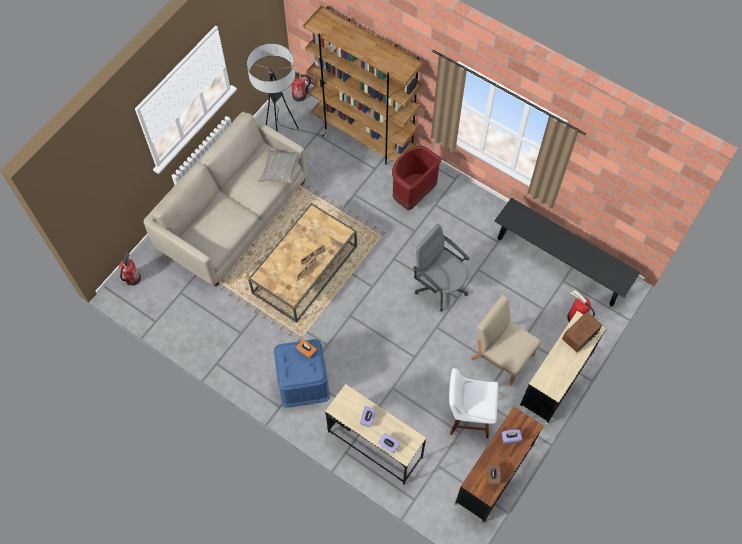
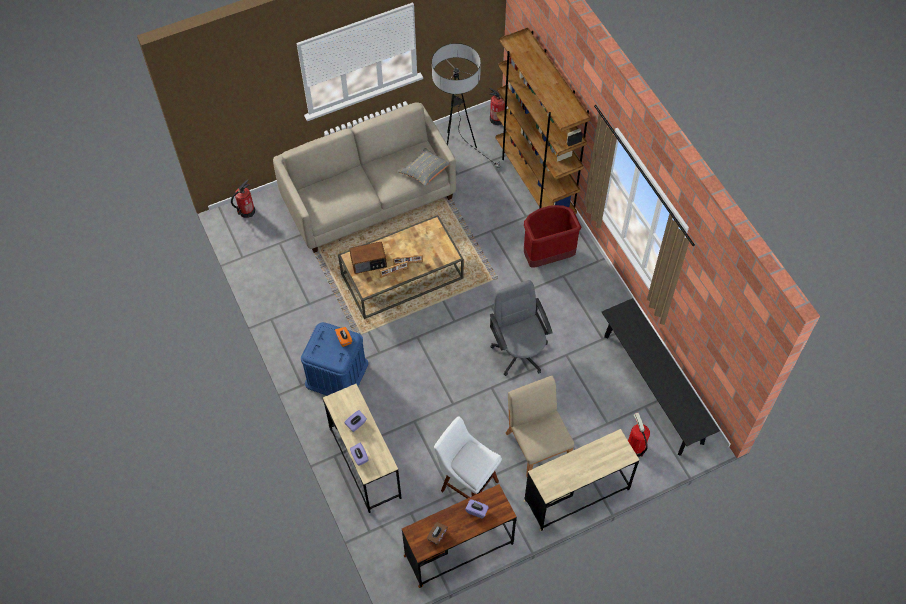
camera: 30 degrees right, 5 degrees down
radio [562,312,602,352] -> radio moved to [350,242,387,274]

